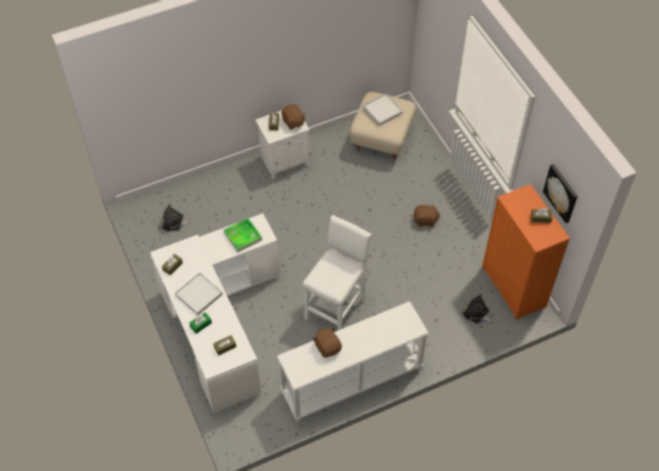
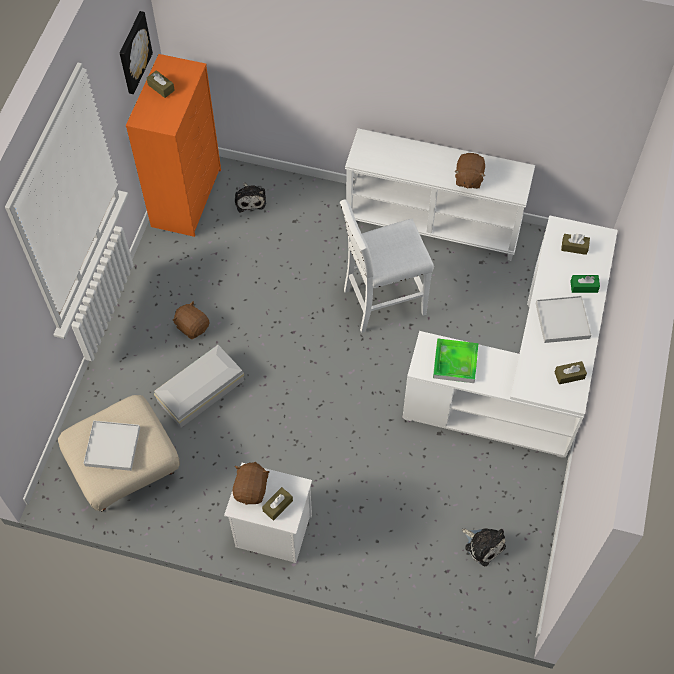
camera: 140 degrees left, 5 degrees up
none -> white storage box [154,345,244,428]

